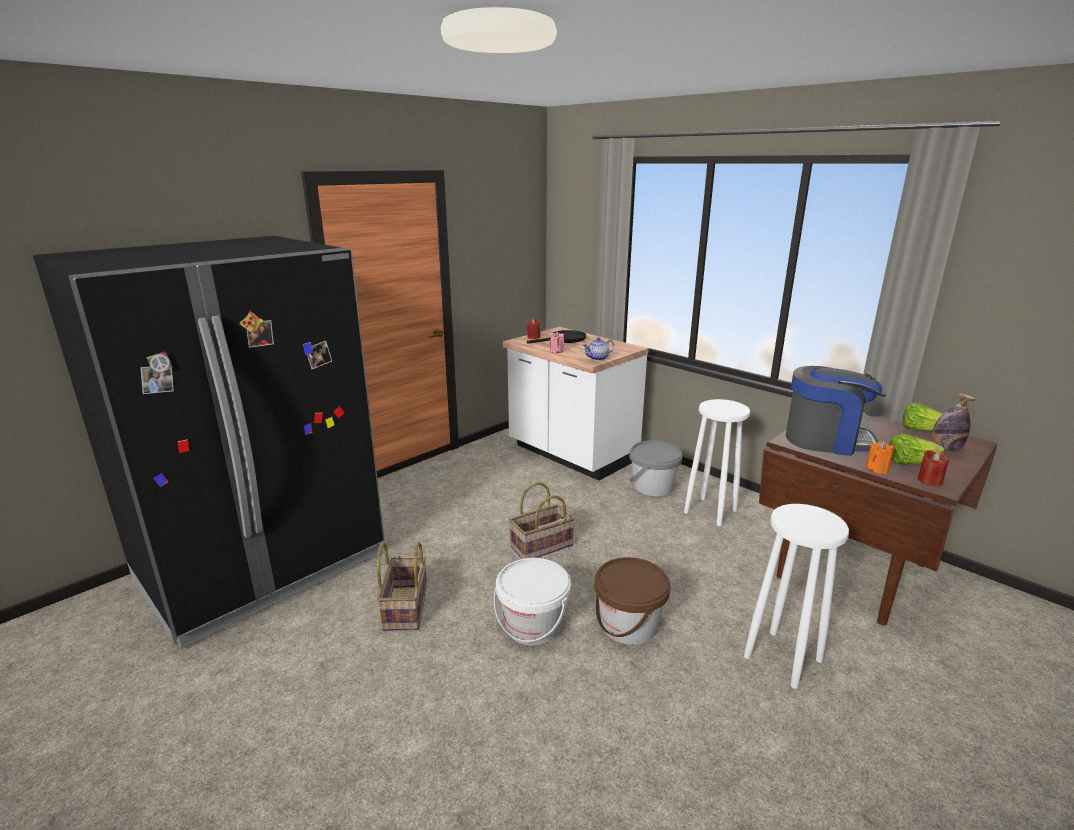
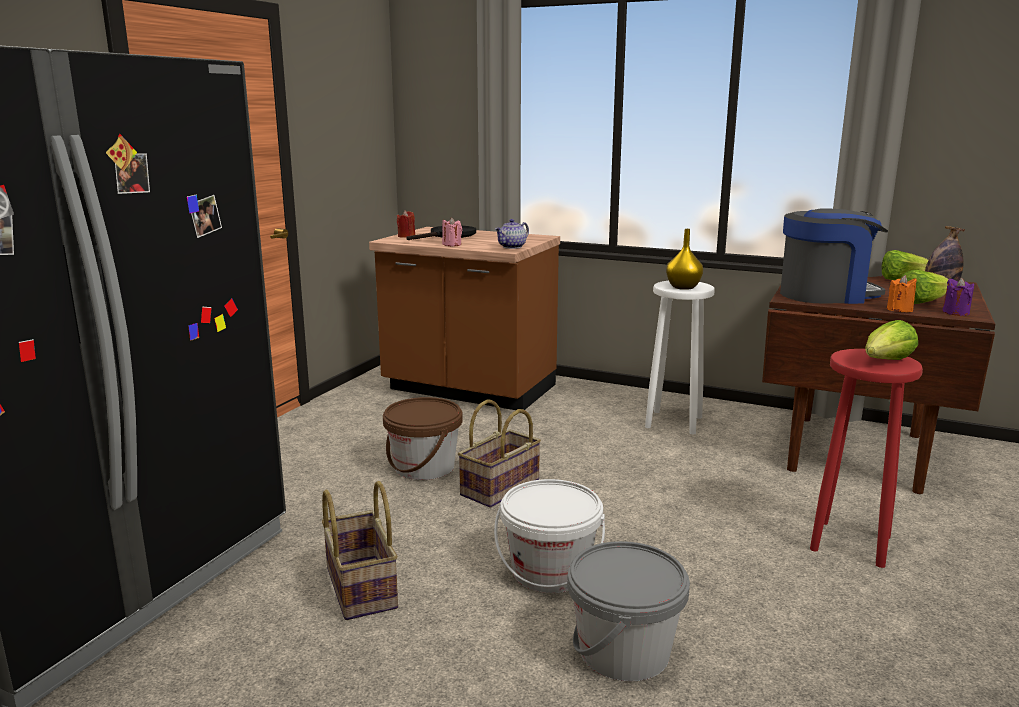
camera: 20 degrees left, 5 degrees down
white counter [503,327,649,481] -> brown counter [369,227,560,410]
brown bucket [594,557,670,645] -> brown bucket moved to [383,397,463,480]
grey bucket [629,441,683,496] -> grey bucket moved to [567,541,690,681]
white stool [744,504,849,689] -> red stool [810,349,923,568]
red candle [918,450,949,486] -> purple candle [942,278,974,316]
none -> yellow vase [666,229,703,290]
none -> lettuce [865,320,918,360]

